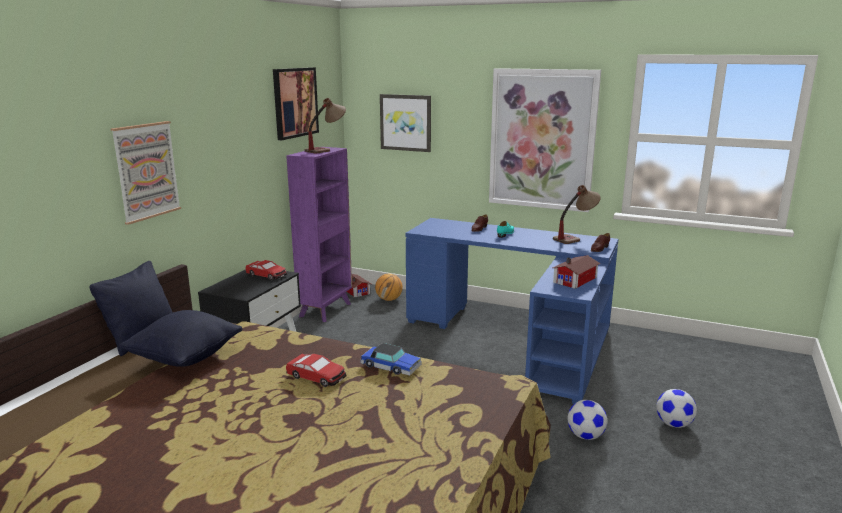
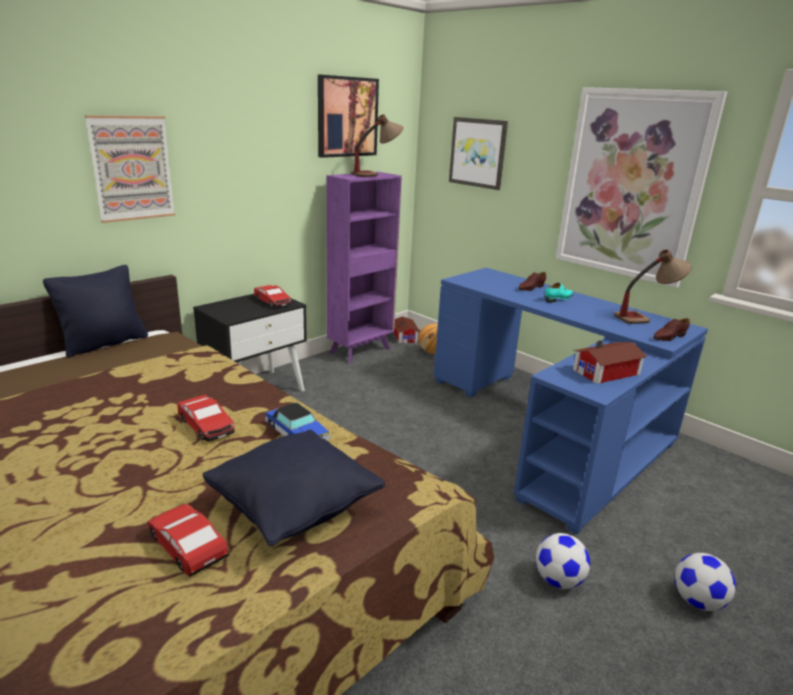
camera: 20 degrees right, 5 degrees up
black pillow [120,310,243,367] -> black pillow moved to [203,430,385,546]
none -> toy car [148,504,229,577]

